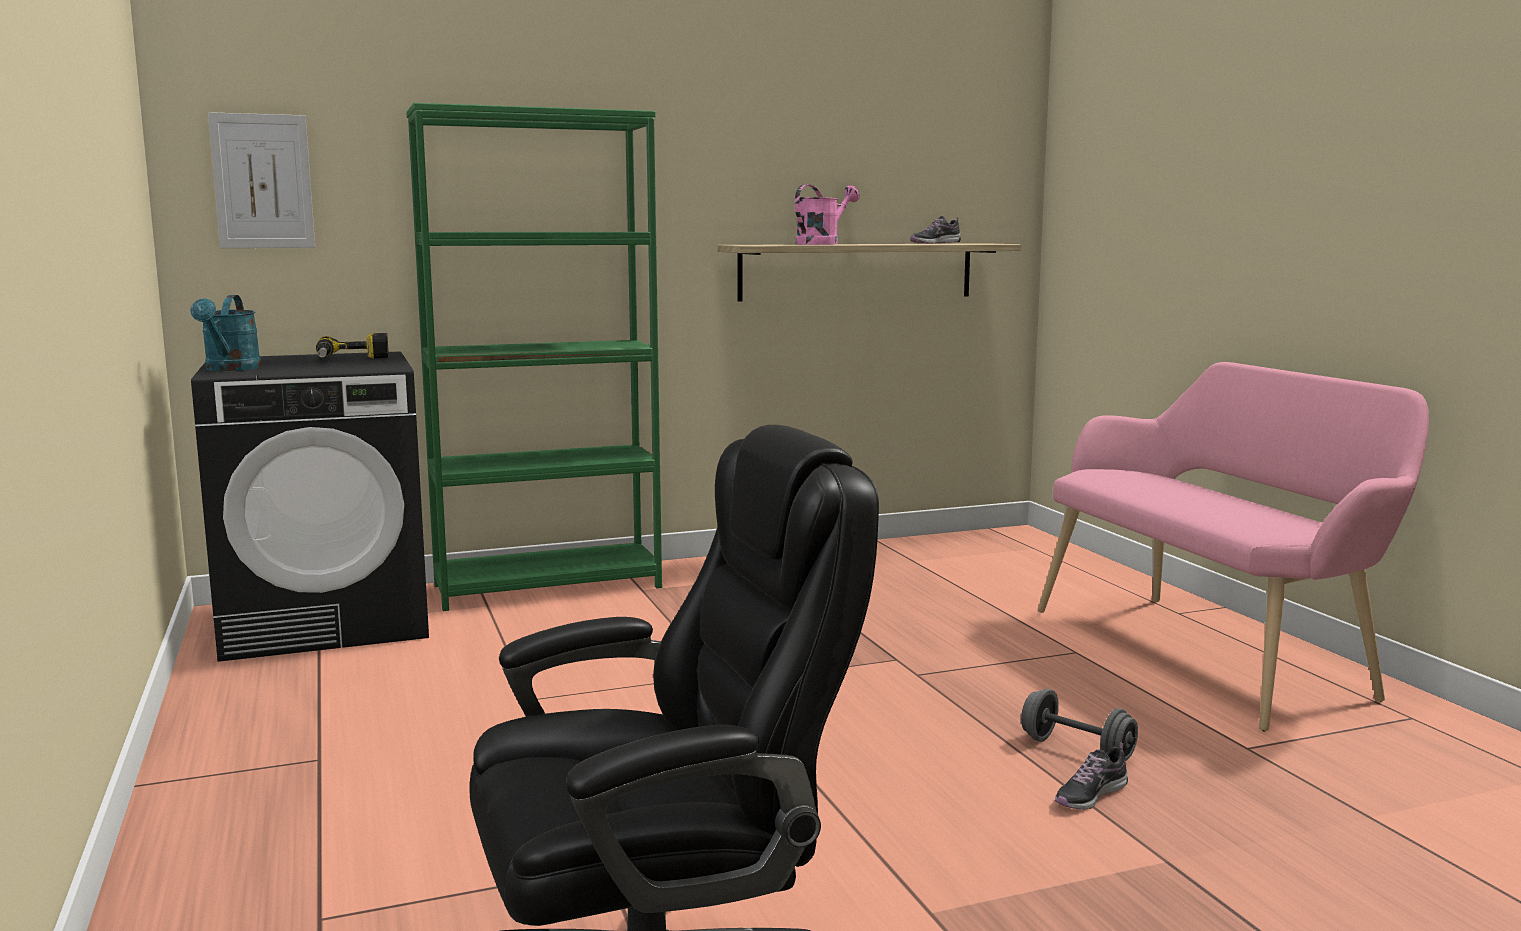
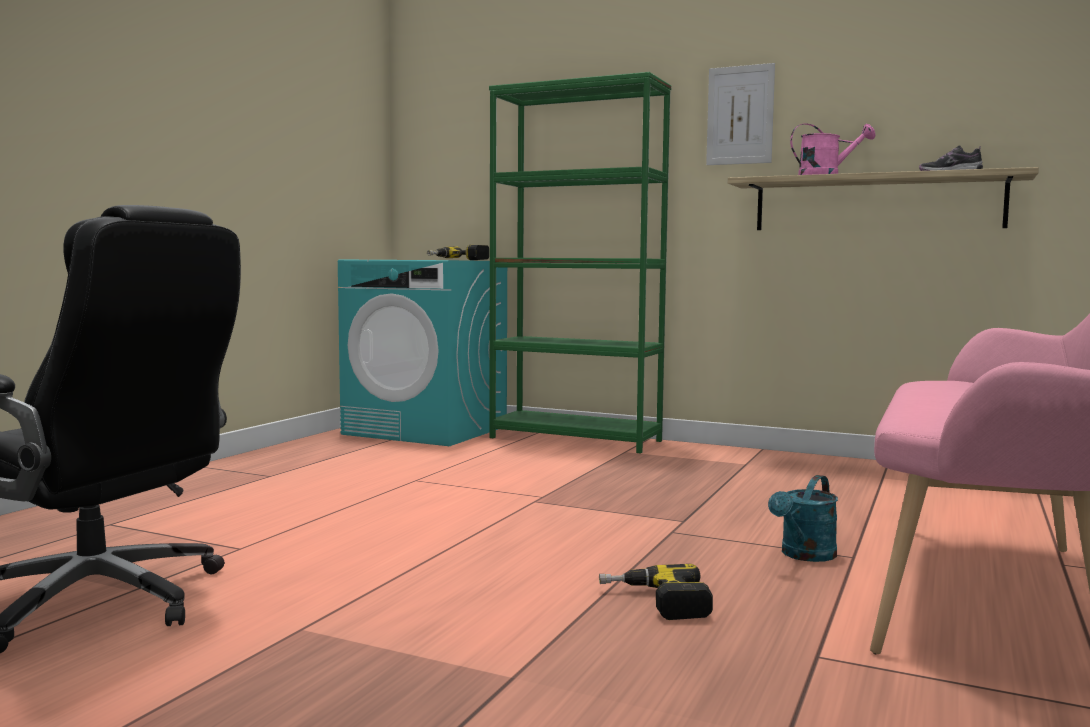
camera: 45 degrees right, 5 degrees down
turquoise watering can [190,295,262,371] -> turquoise watering can moved to [768,475,838,562]
black washing machine [191,351,429,662] -> turquoise washing machine [338,259,507,446]
picture [208,112,315,248] -> picture moved to [706,63,775,165]
grey dumbbell [1021,689,1138,761] -> power drill [599,564,713,620]
shoe [1055,742,1128,810] -> none

